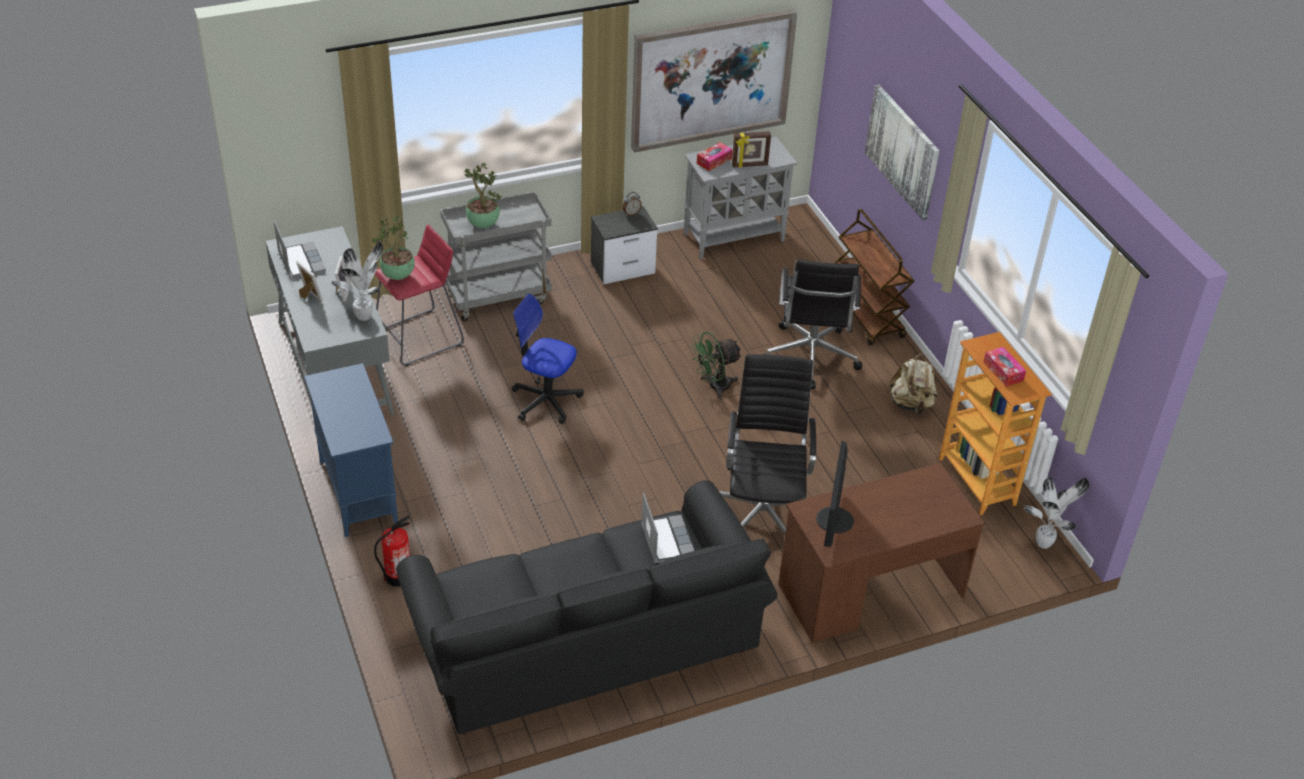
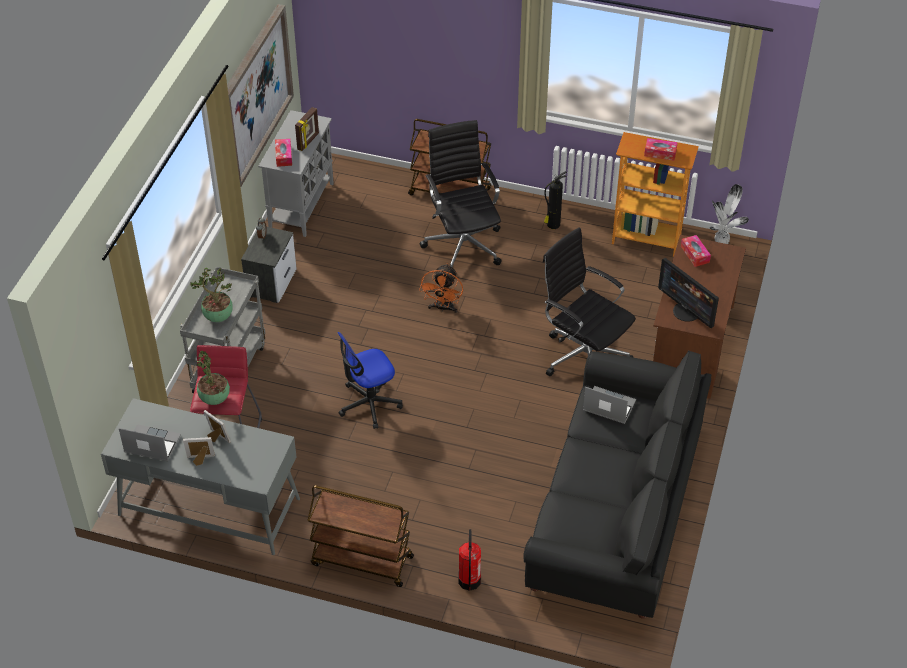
camera: 50 degrees left, 5 degrees up
blue cabinet [304,363,398,537] -> brown cart [307,485,414,587]
potted plant [332,241,383,321] -> none
green fan [691,331,742,399] -> orange fan [419,263,463,313]
black office chair [764,259,862,389] -> black office chair turned 150 degrees counterclockwise [420,120,501,268]
picture [865,85,940,220] -> none
beige backpack [887,354,938,414] -> fire extinguisher [544,171,567,229]
none -> tissue box [681,235,711,267]

